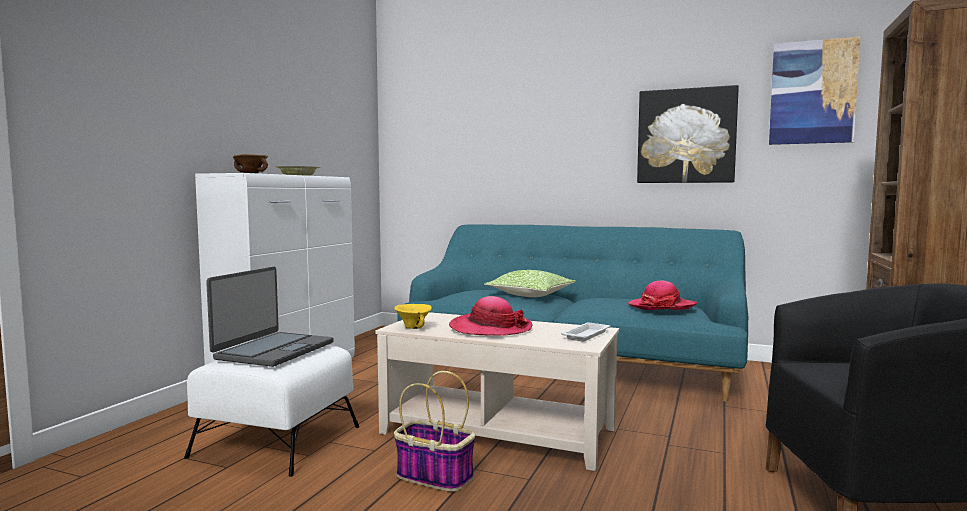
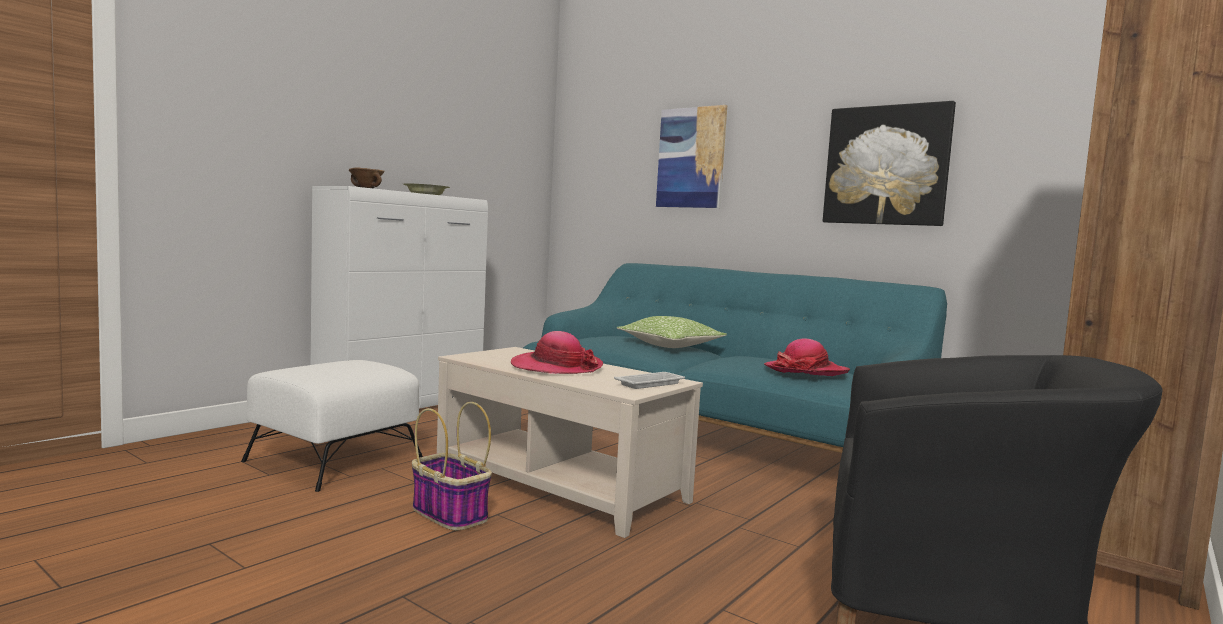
camera: 15 degrees right, 0 degrees up
laptop [206,267,333,367] -> none
yellow bowl [394,304,432,329] -> none
picture [769,36,860,145] -> picture moved to [656,105,727,208]

